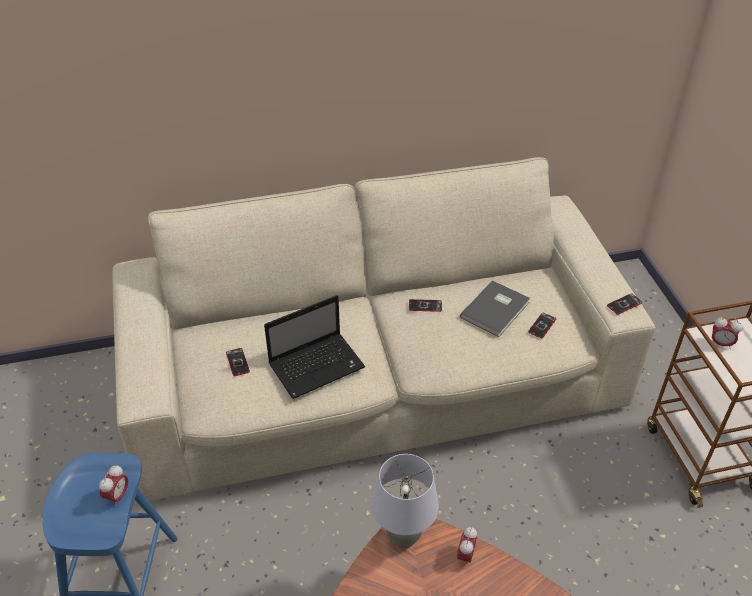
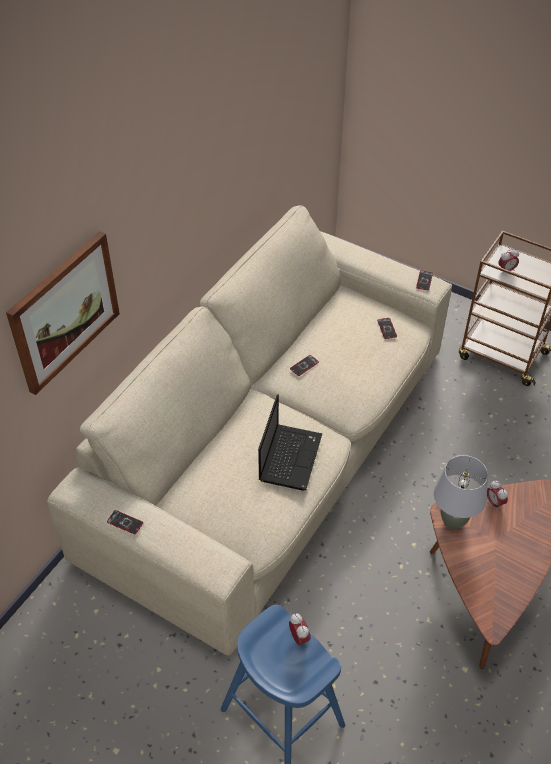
camera: 45 degrees left, 5 degrees up
phone [226,348,250,376] -> phone moved to [107,510,143,534]
grey book [460,280,530,337] -> none
none -> picture [6,231,120,395]

